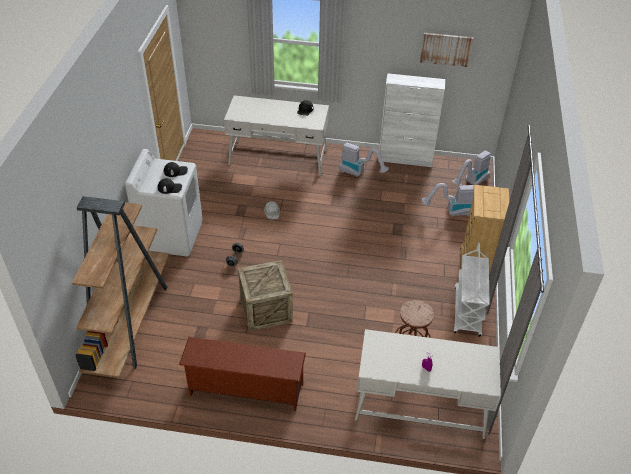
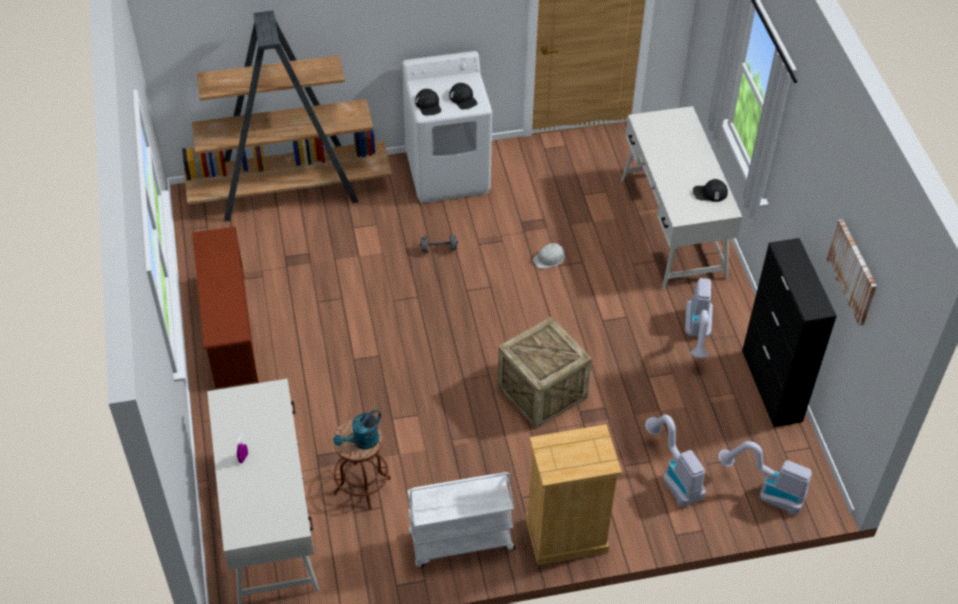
camera: 70 degrees right, 5 degrees up
crate [238,260,293,331] -> crate moved to [497,317,592,429]
white cabinet [379,73,445,167] -> black cabinet [742,238,837,427]
none -> turquoise watering can [334,409,381,449]

